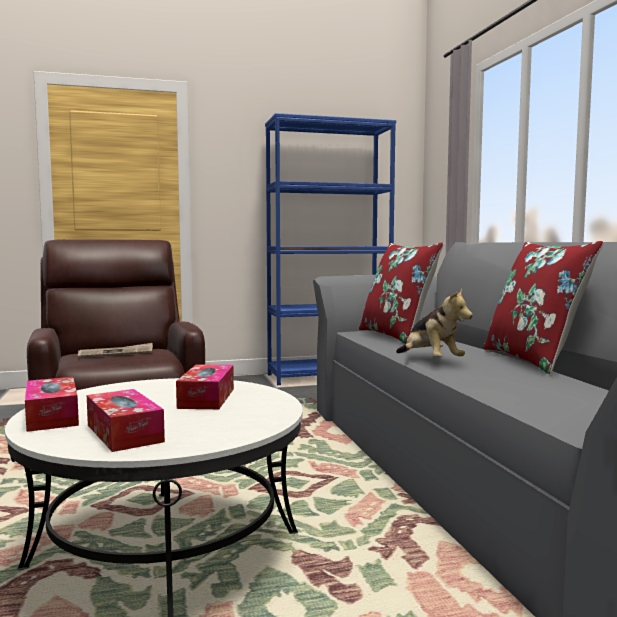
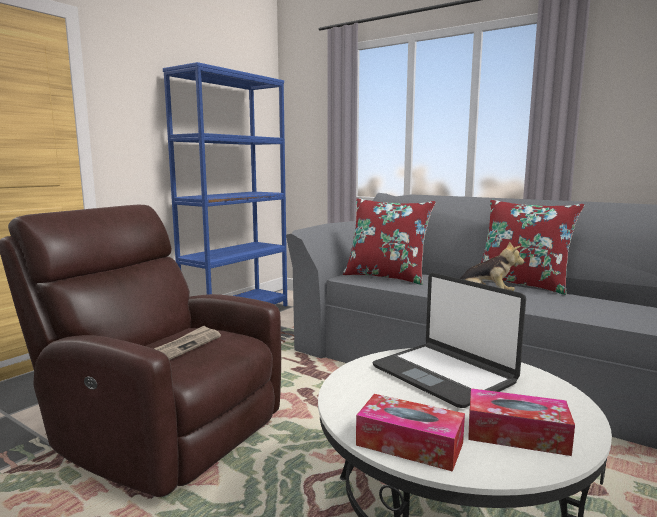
camera: 40 degrees left, 5 degrees up
tissue box [176,364,234,409] -> laptop [372,273,526,408]

